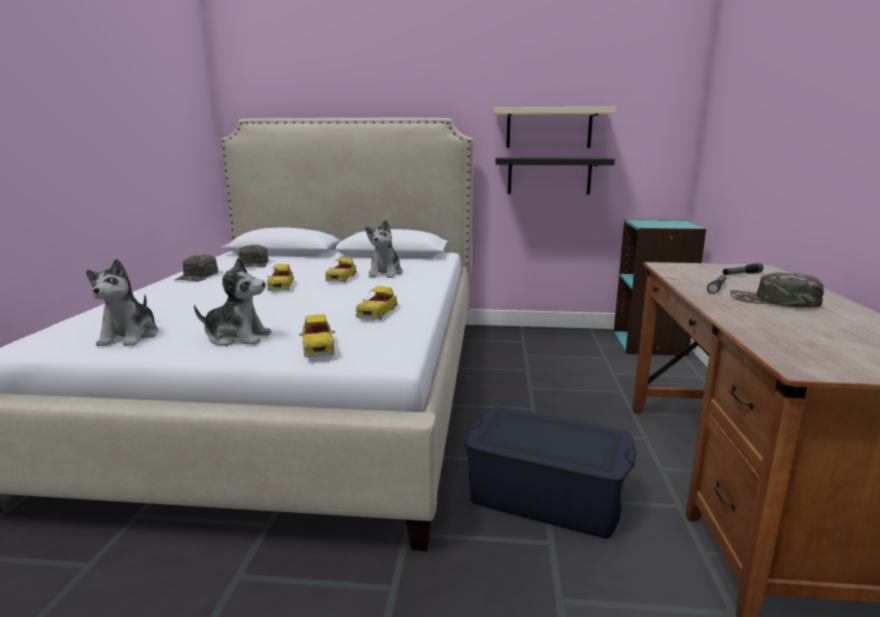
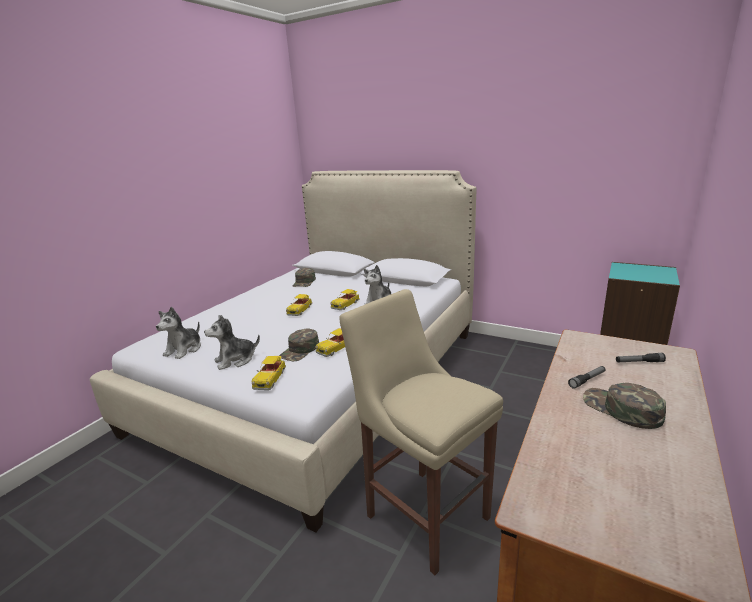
camera: 25 degrees right, 5 degrees up
green cap [174,255,218,281] -> green cap moved to [279,328,319,361]
plush toy [194,257,271,346] -> plush toy turned 120 degrees clockwise [204,315,260,370]
blue storage box [465,407,636,538] -> beige stool [339,289,503,575]
beige shelf [494,107,616,148] -> none
black shelf [495,157,615,195] -> none

